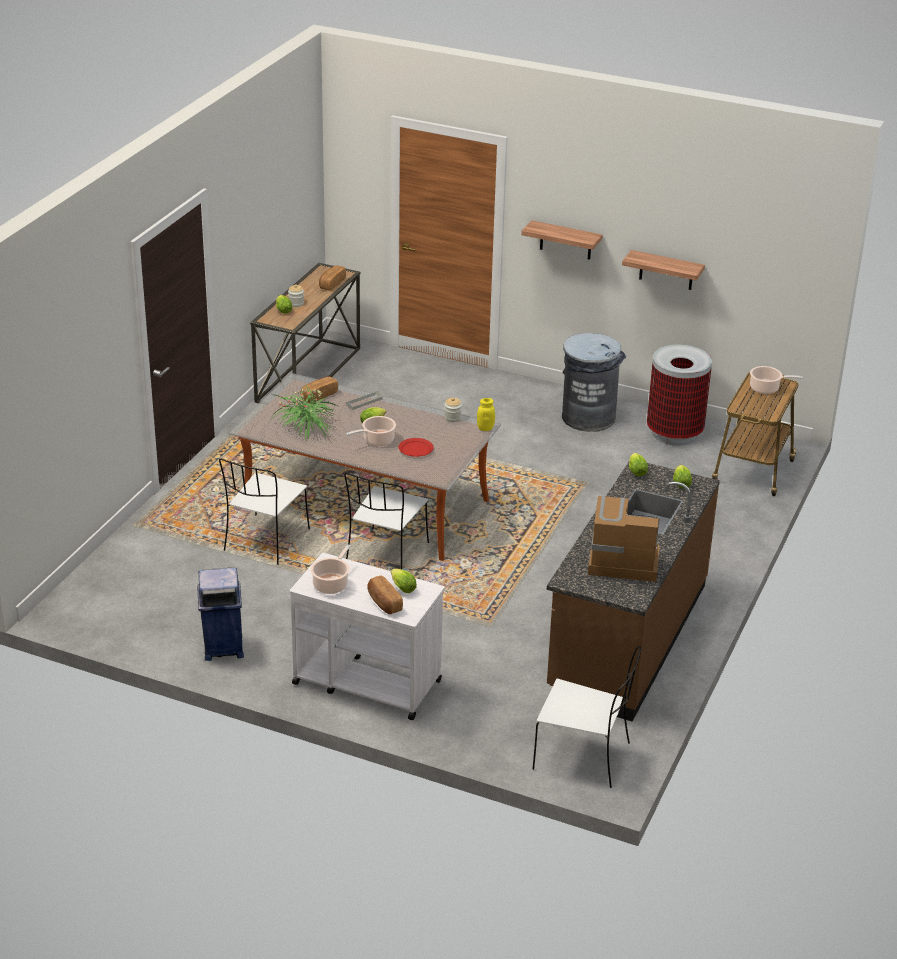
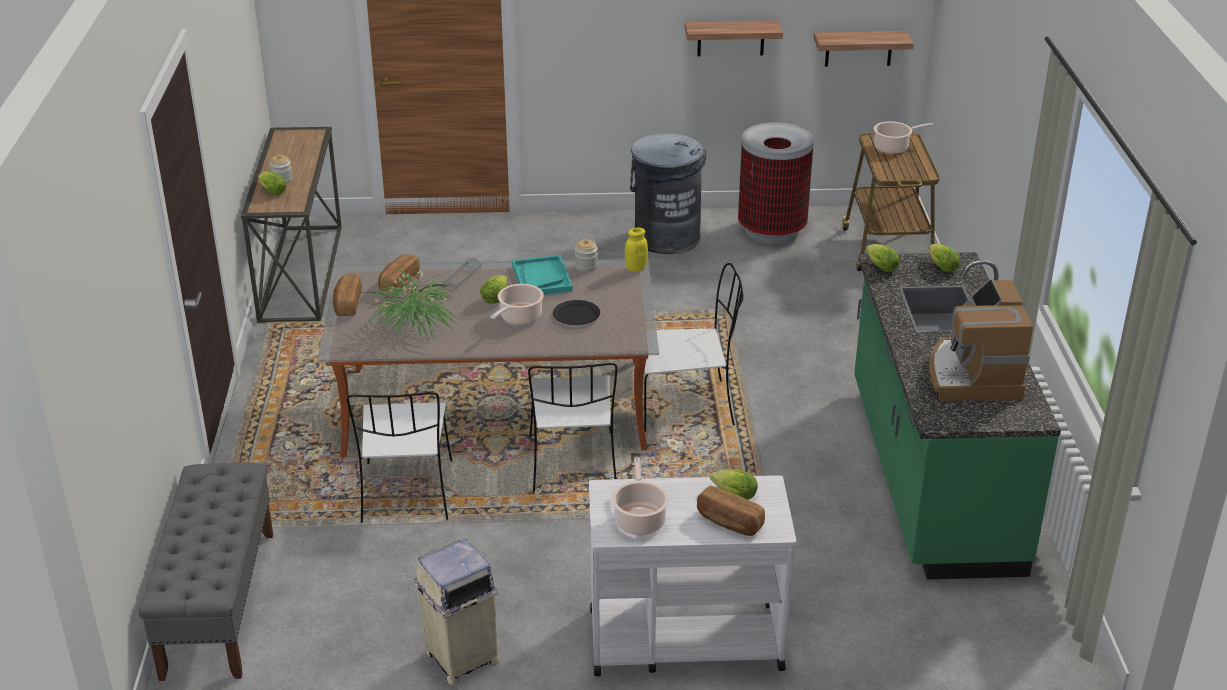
camera: 25 degrees left, 0 degrees up
blue trash can [197,567,244,661] -> beige trash can [413,539,500,685]
bread [319,265,346,291] -> bread moved to [333,274,362,316]
red plate [399,438,434,457] -> black plate [553,300,600,325]
shelf [521,220,603,260] -> shelf moved to [814,31,914,67]
white chair [533,646,641,788] -> white chair moved to [635,263,744,432]
brown counter [547,460,720,722] -> green counter [854,252,1061,579]
coffee machine [588,496,660,582] -> coffee machine turned 75 degrees counterclockwise [929,279,1033,401]
none -> grey bench [139,463,273,681]
none -> turquoise tray [512,255,573,295]

